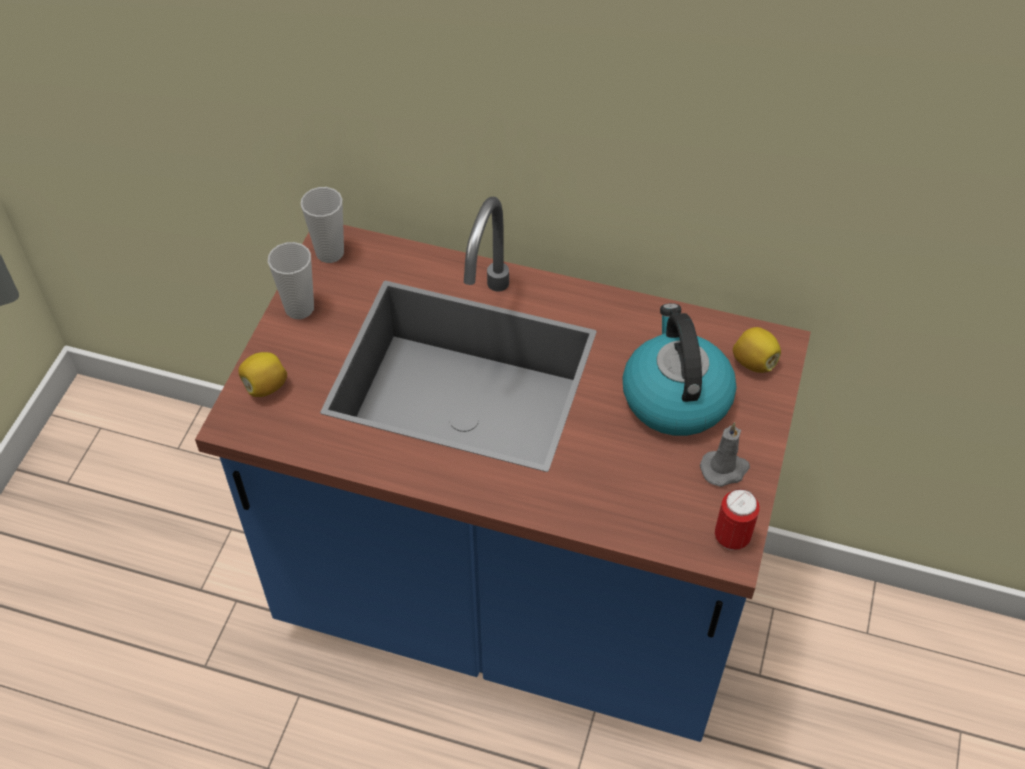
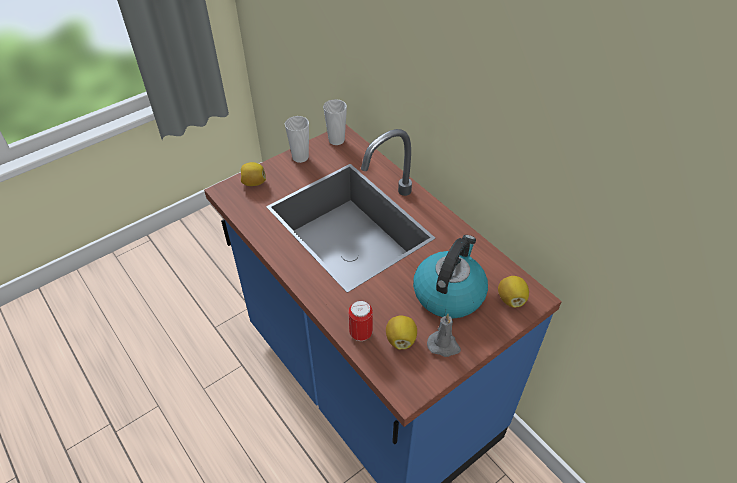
camera: 35 degrees right, 5 degrees down
can [715,489,760,550] -> can moved to [348,300,373,341]
none -> lemon [386,315,417,349]

